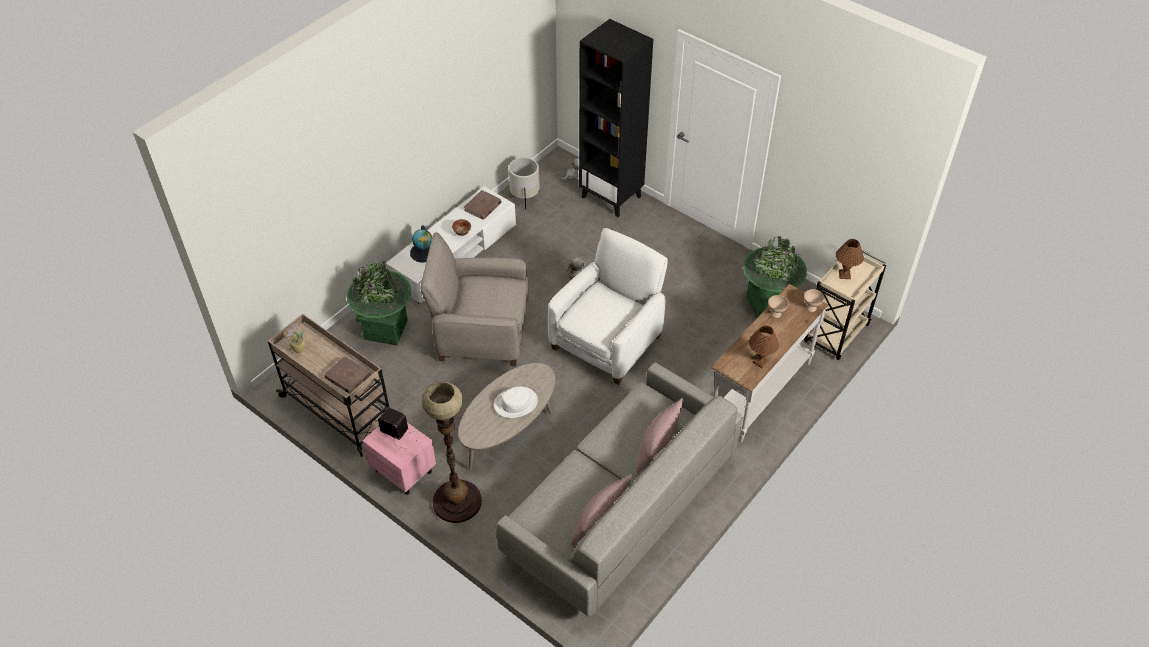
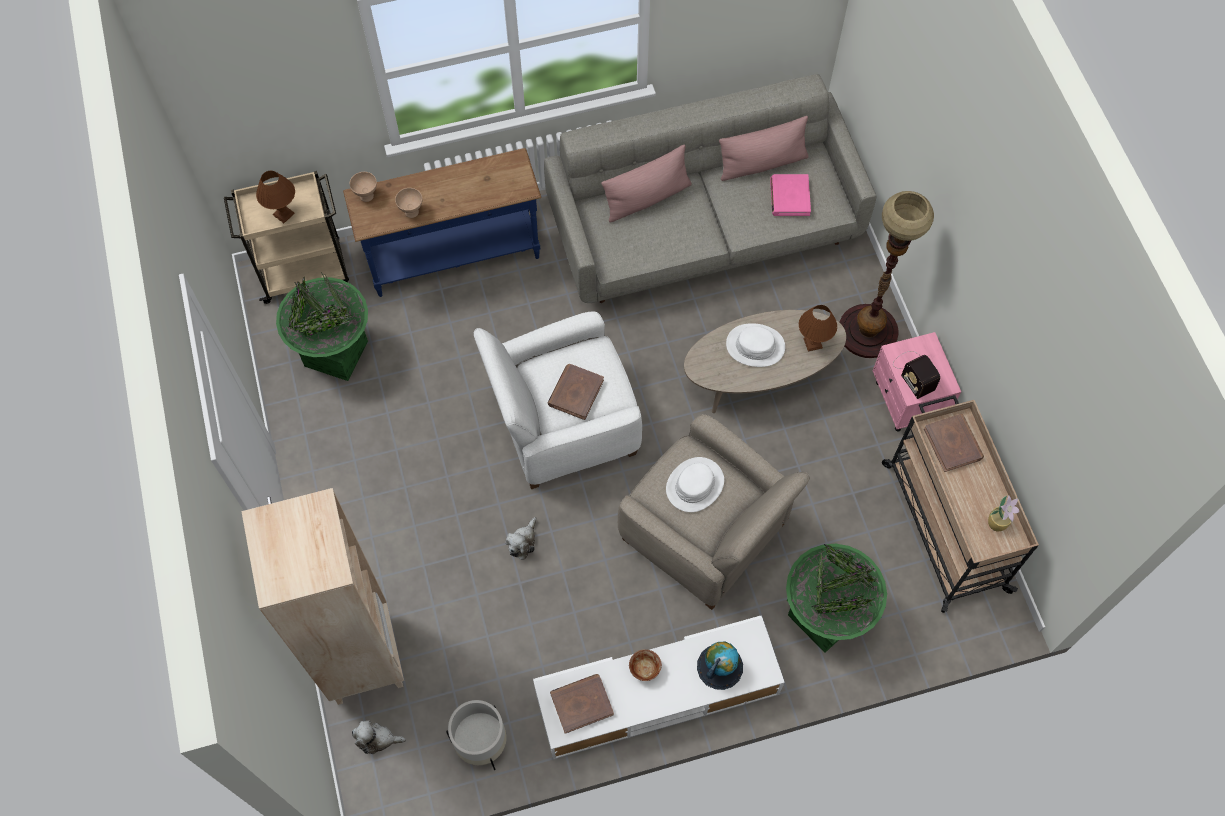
camera: 145 degrees left, 15 degrees up
black bookcase [579,19,653,217] -> beige bookcase [241,488,404,705]
white console table [711,284,828,442] -> blue console table [343,148,541,297]
brown table lamp [749,326,779,368] -> brown table lamp moved to [799,305,837,352]
none -> brown book [548,364,604,420]
none -> white hat [666,457,724,512]
none -> pink book [770,174,811,216]

